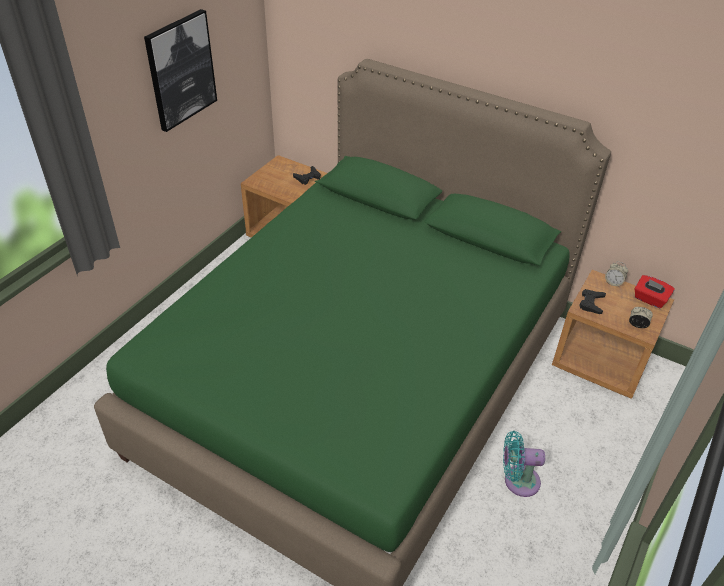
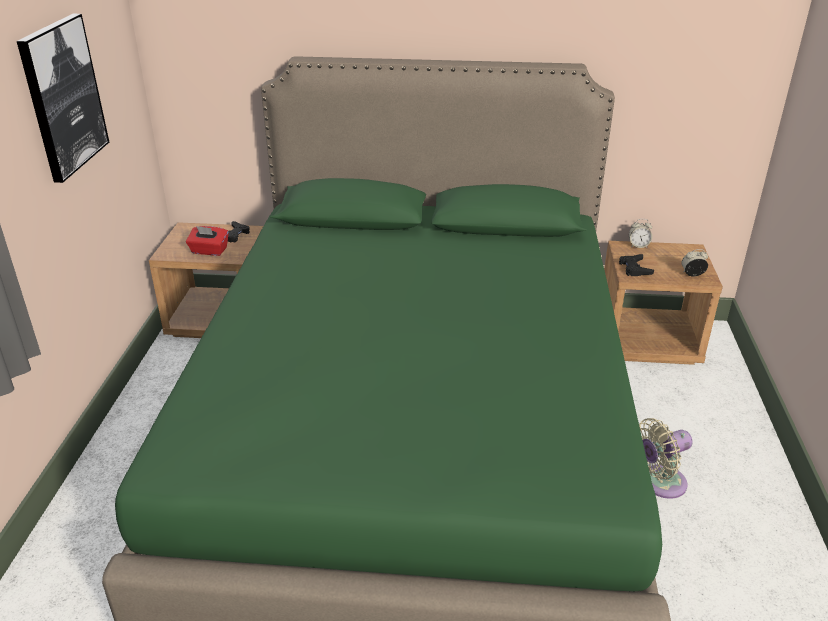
camera: 25 degrees left, 10 degrees down
turquoise fan [503,431,545,497] -> beige fan [639,418,693,499]
red tissue box [634,275,675,308] -> red tissue box moved to [186,226,229,256]

